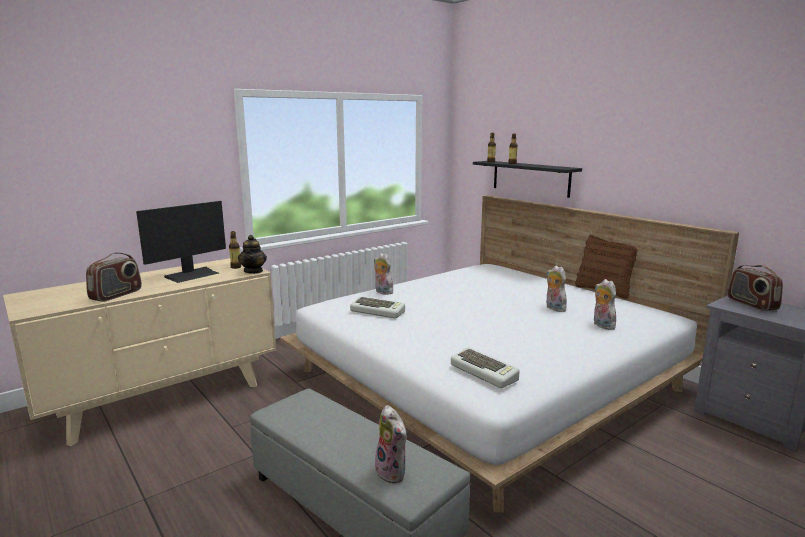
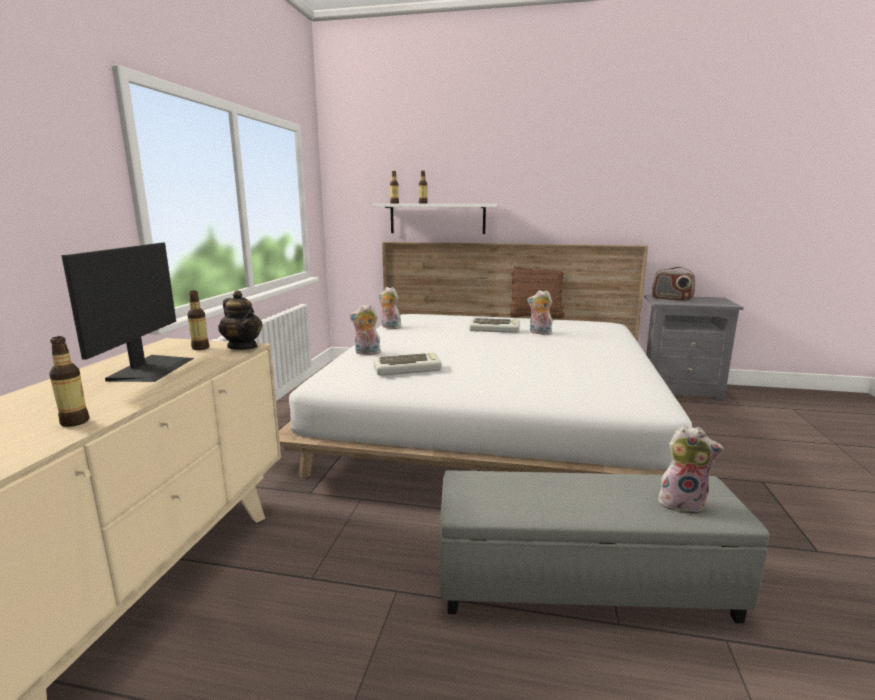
camera: 40 degrees left, 0 degrees up
radio [86,252,142,302] -> bottle [49,336,89,427]
keyboard [451,347,519,388] -> keyboard moved to [469,318,520,333]
black shelf [473,161,582,198] -> white shelf [373,204,497,234]
plush toy [593,279,616,330] -> plush toy moved to [378,287,401,329]

